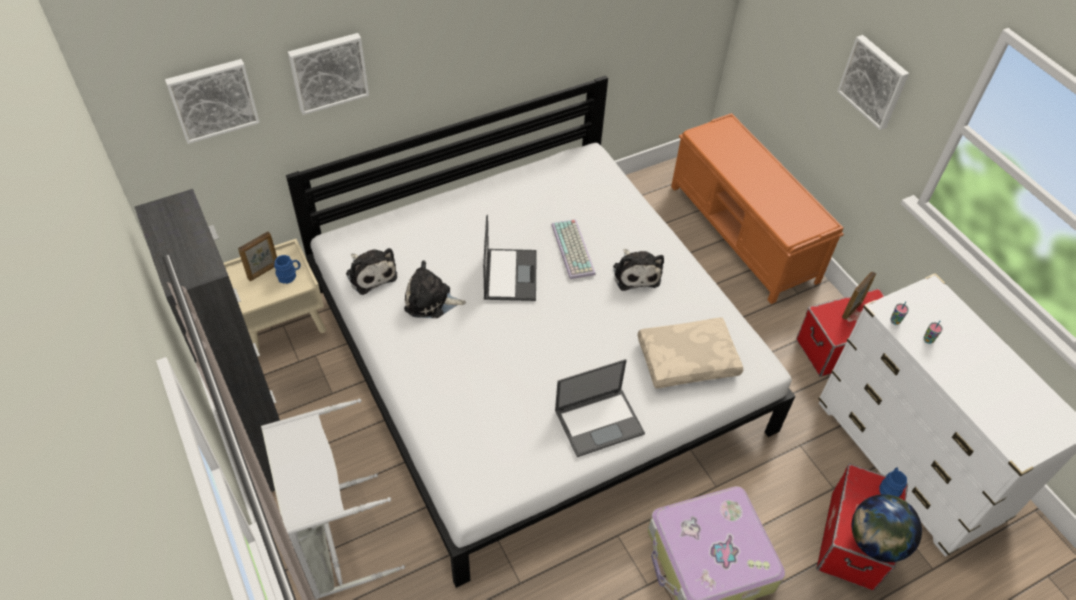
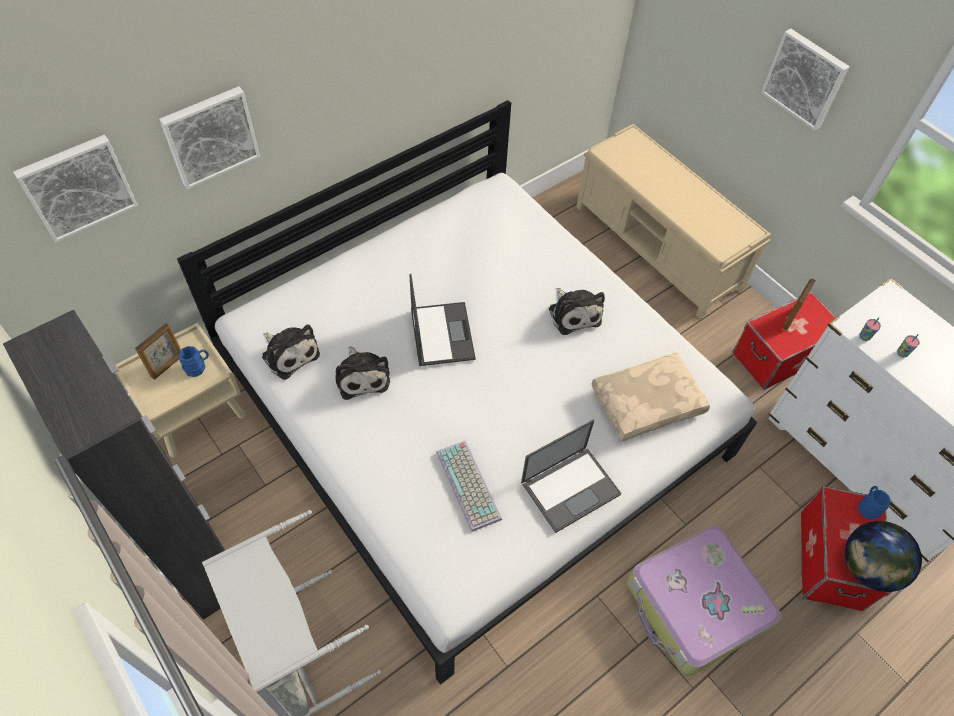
camera: 10 degrees left, 5 degrees up
plush toy [404,261,466,318] -> plush toy turned 105 degrees counterclockwise [336,347,390,400]
keyboard [551,219,596,279] -> keyboard moved to [436,441,502,532]
orange bench [671,113,844,304] -> beige bench [576,124,771,319]

